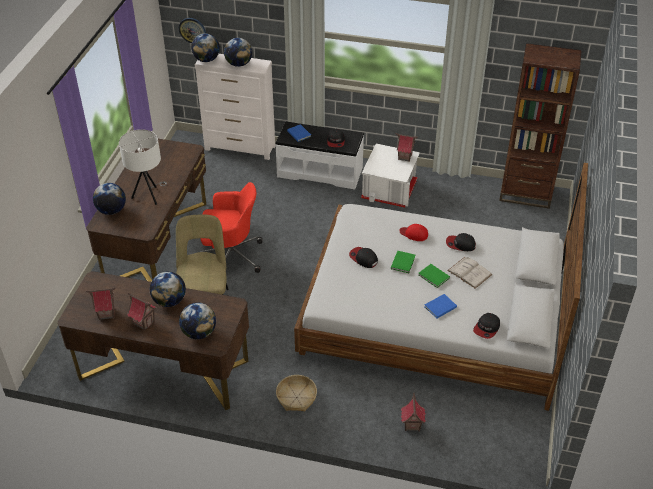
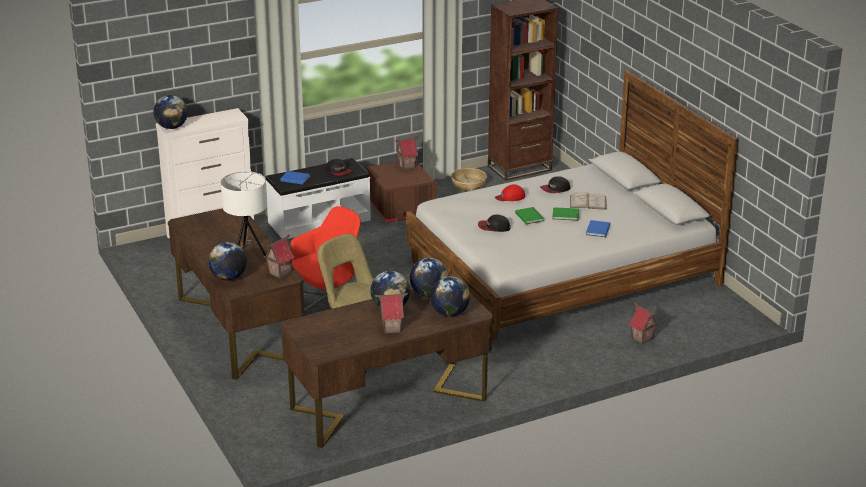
camera: 40 degrees left, 15 degrees down
toy house [86,288,116,320] -> toy house moved to [264,235,295,279]
wall clock [179,18,206,43] -> none
globe [224,38,252,67] -> globe moved to [410,258,449,297]
basket [276,375,317,411] -> basket moved to [451,168,487,191]
white storage box [361,143,420,207] -> brown storage box [365,161,437,223]
cap [473,313,500,339] -> none

